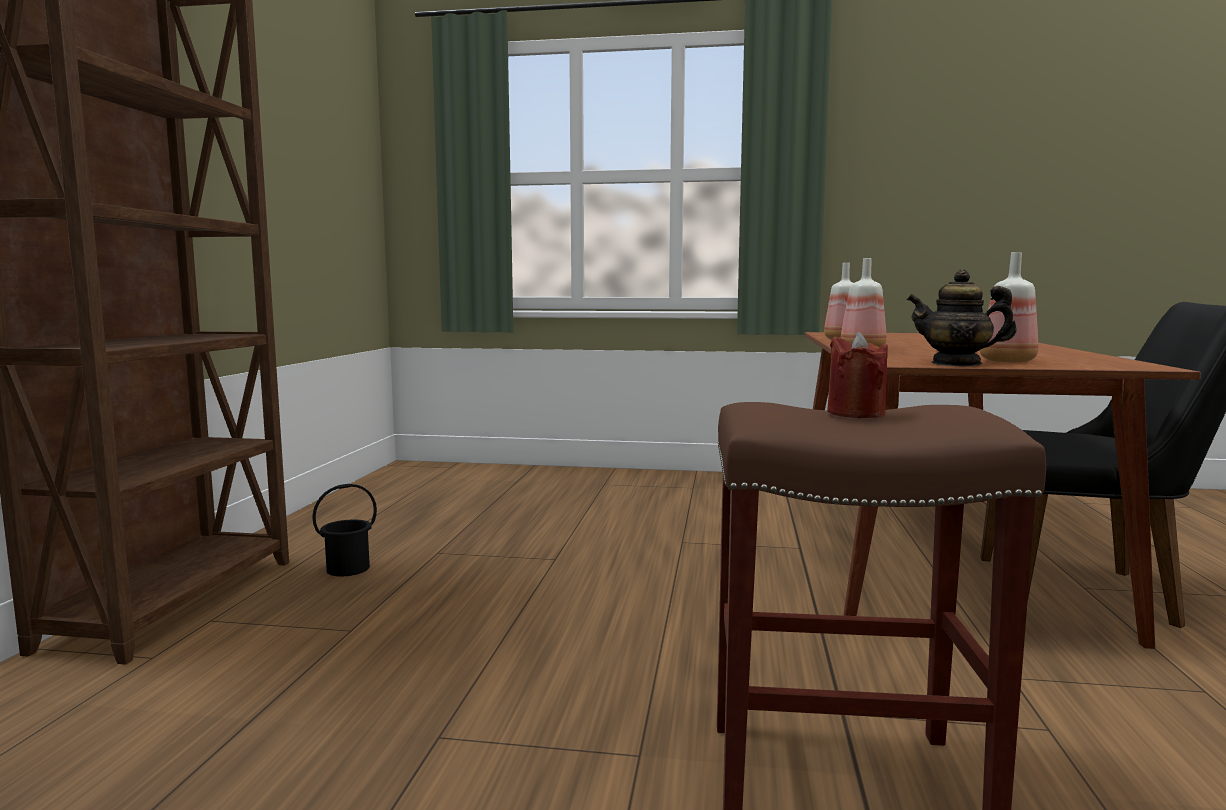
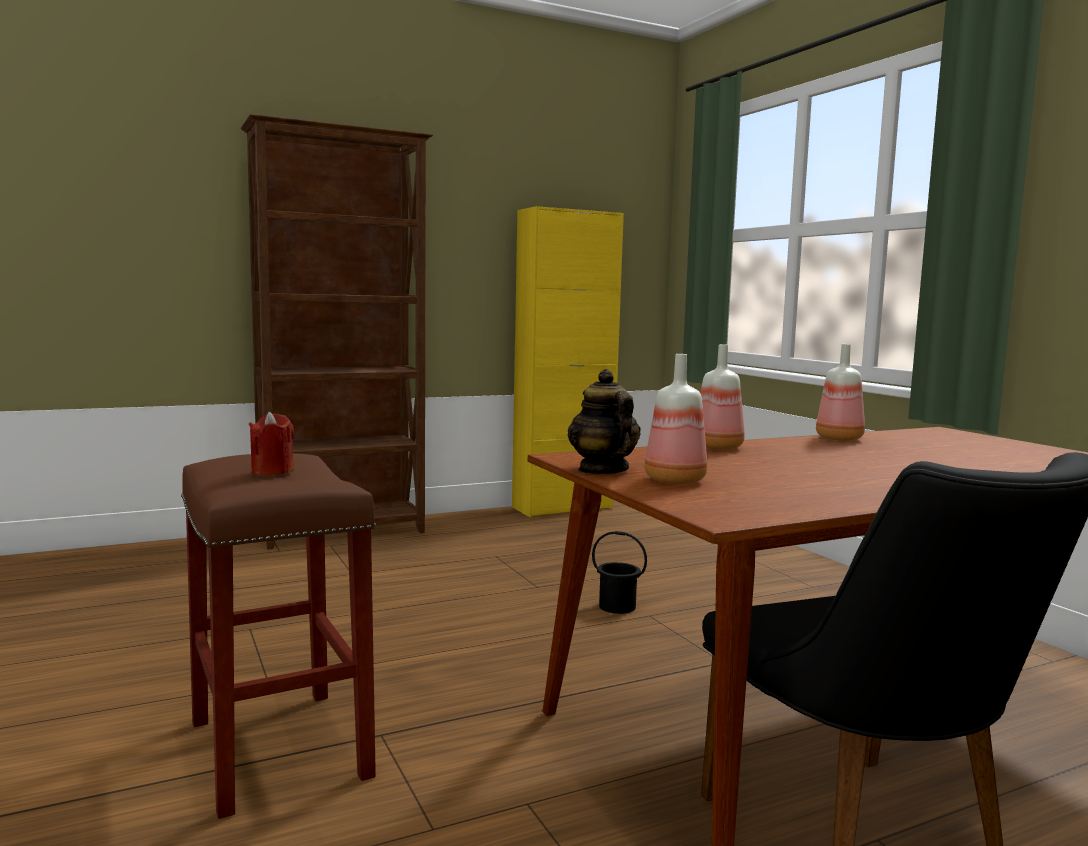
camera: 55 degrees right, 0 degrees up
black bucket [313,484,377,576] -> black bucket moved to [592,531,647,614]
none -> yellow cabinet [512,206,624,517]

